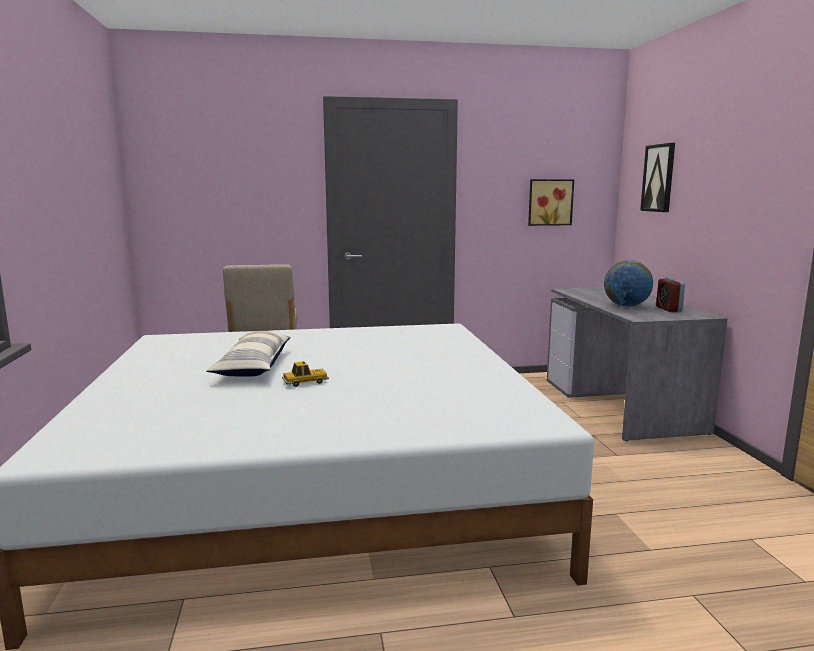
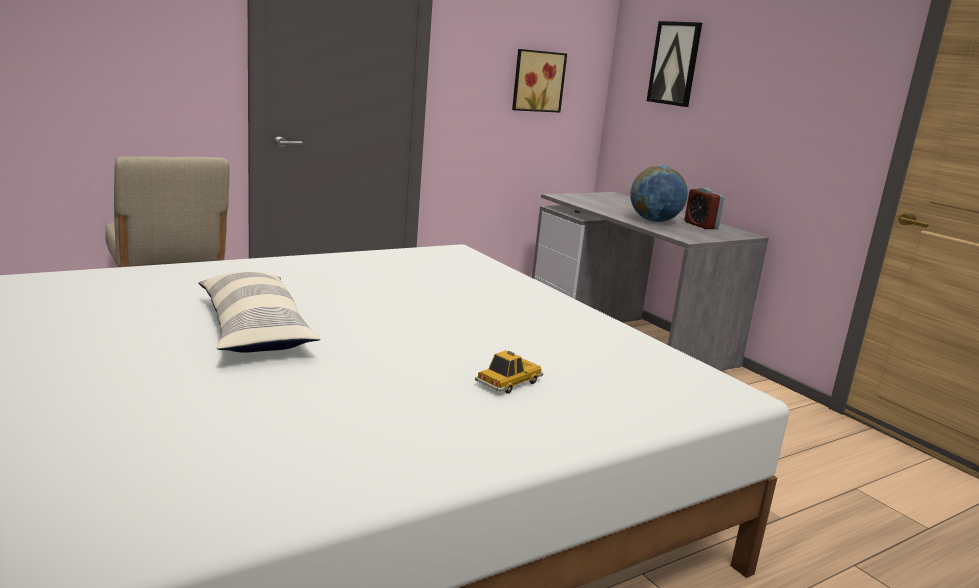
camera: 25 degrees left, 5 degrees up
toy car [282,361,329,387] -> toy car moved to [475,350,543,394]

